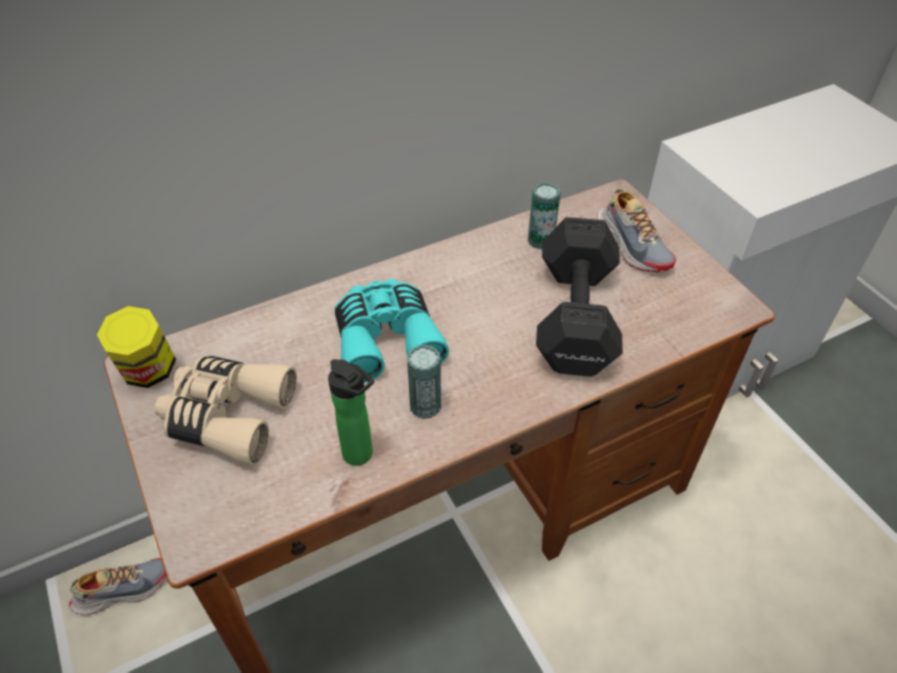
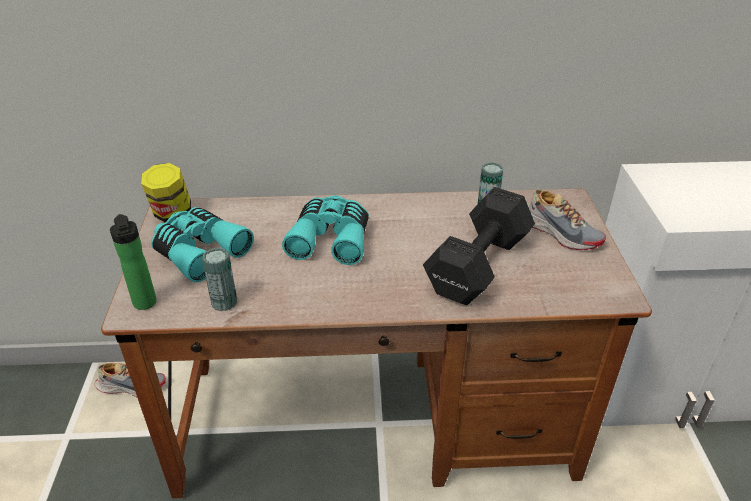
camera: 25 degrees right, 10 degrees down
beige binoculars [155,356,297,466] -> turquoise binoculars [151,207,254,282]
bottle [328,359,374,466] -> bottle moved to [110,214,157,310]
can [407,345,441,419] -> can moved to [202,248,237,311]
shoe [597,189,676,272] -> shoe turned 45 degrees counterclockwise [528,190,606,250]

